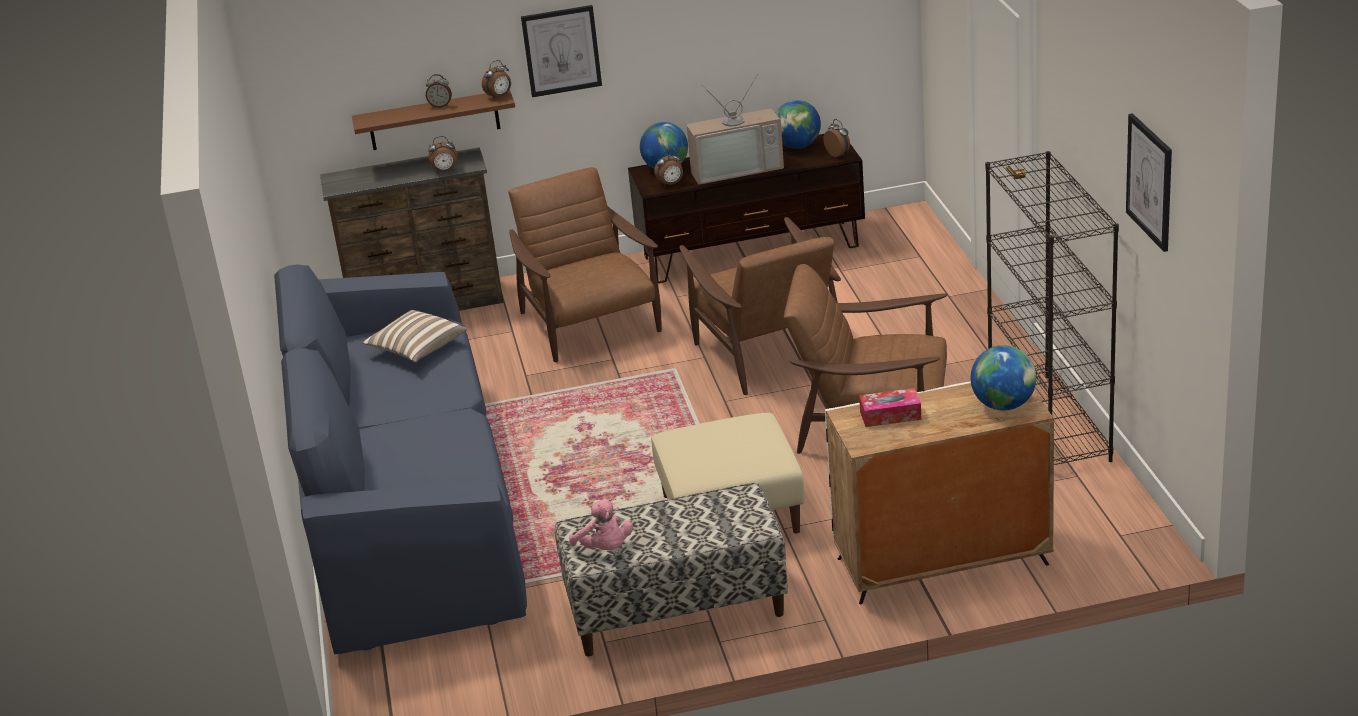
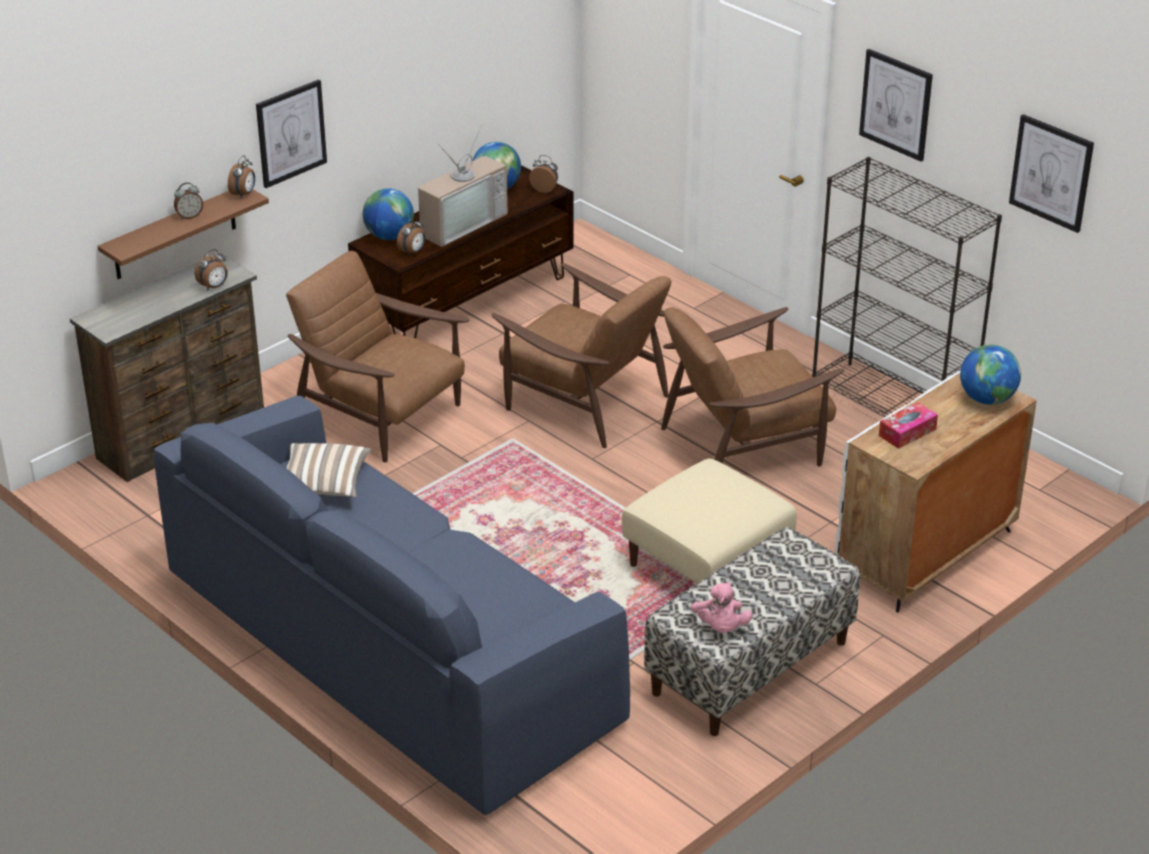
camera: 35 degrees left, 5 degrees up
pink plush toy [569,498,633,550] -> pink plush toy turned 60 degrees clockwise [691,582,752,633]
none -> picture [859,49,933,162]

